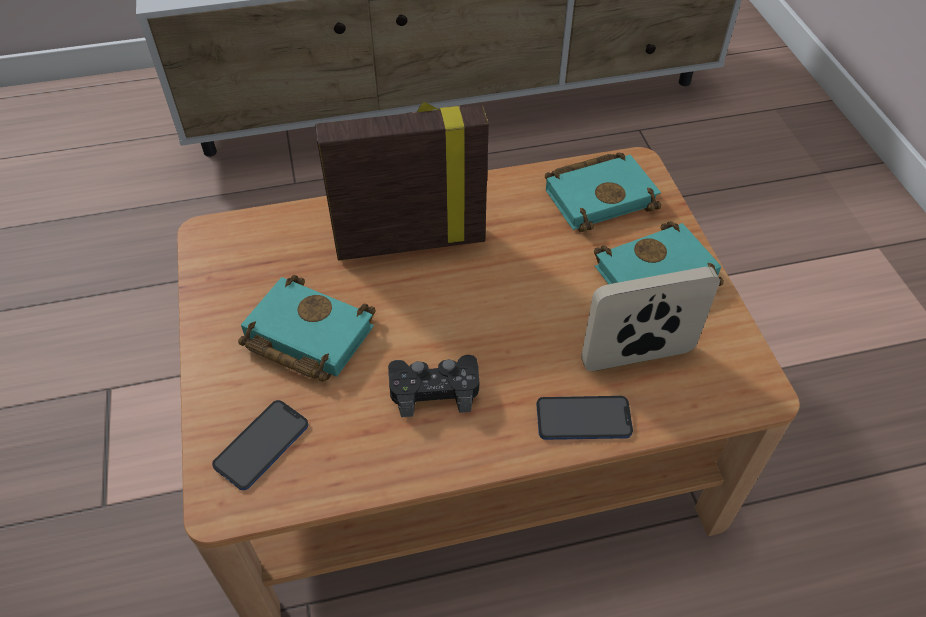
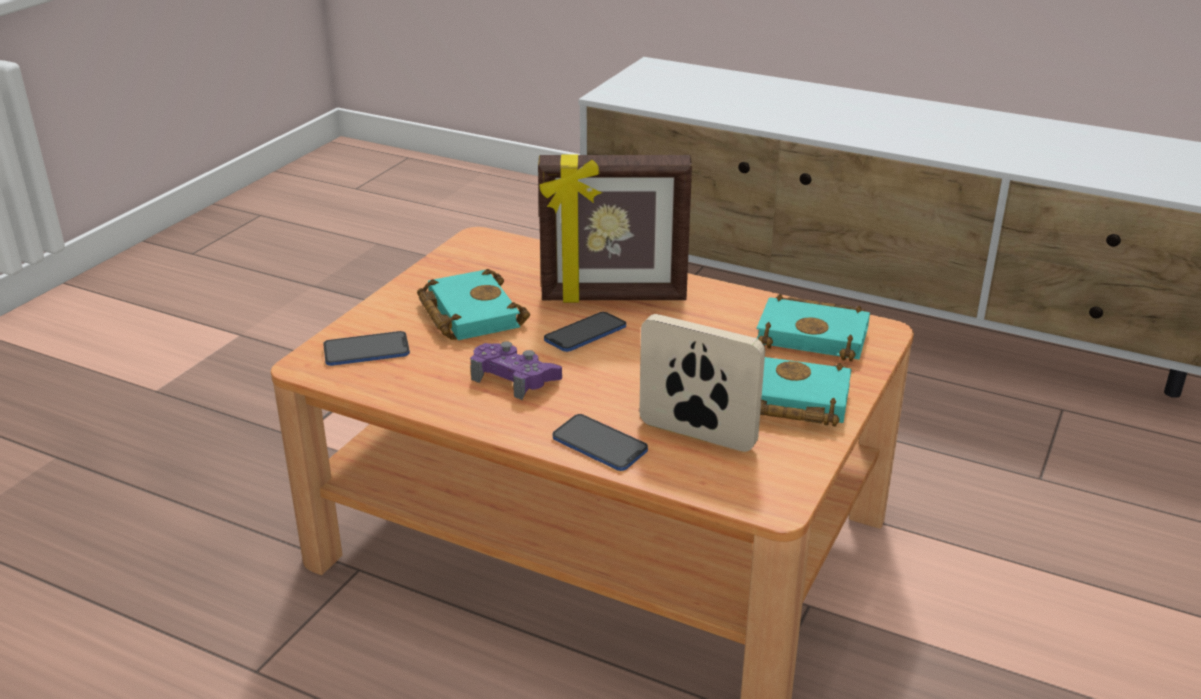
camera: 40 degrees right, 20 degrees down
picture frame [316,102,489,261] -> picture frame turned 150 degrees clockwise [538,155,692,303]
black game controller [388,355,480,417] -> purple game controller [470,341,562,400]
none -> phone [544,312,626,352]

